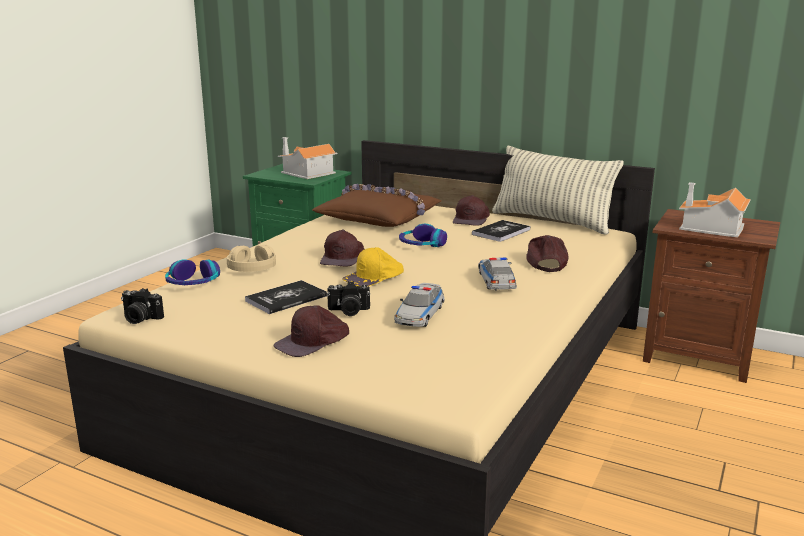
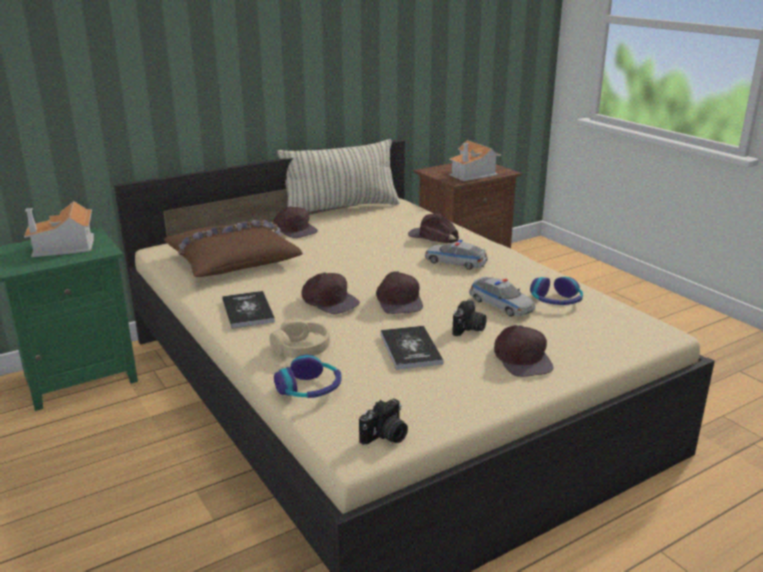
camera: 60 degrees left, 5 degrees up
yellow cap [342,247,404,286] -> brown cap [376,271,423,314]
headphones [399,224,447,247] -> headphones moved to [530,277,583,305]
book [472,220,531,242] -> book moved to [222,291,275,329]

